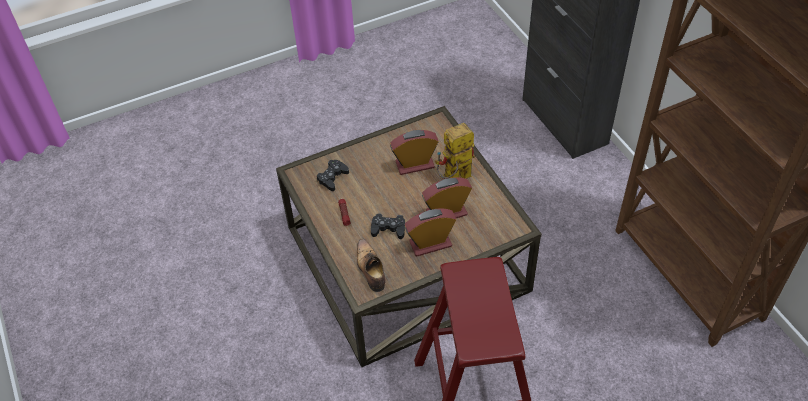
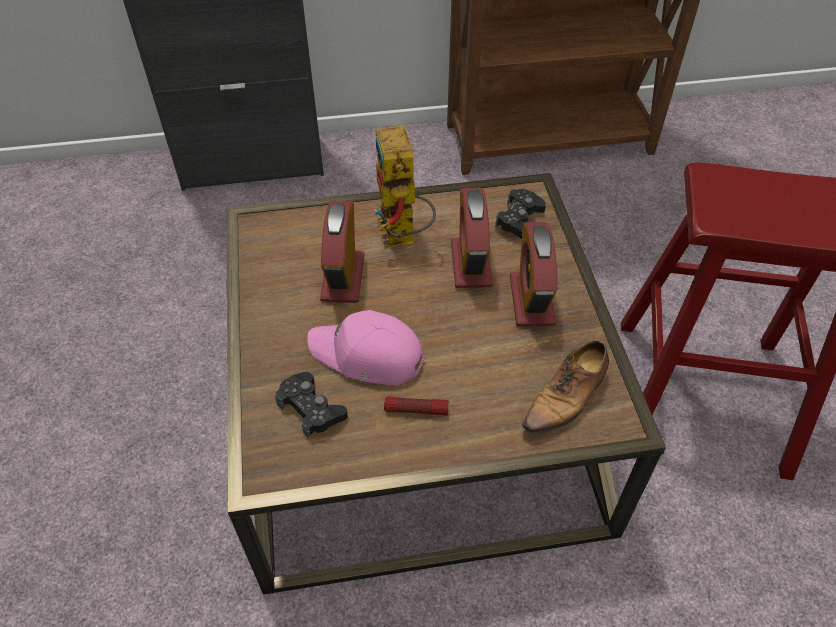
camera: 75 degrees left, 0 degrees up
shoe [357,239,385,292] -> shoe turned 45 degrees counterclockwise [522,340,609,439]
black game controller [371,213,405,239] -> black game controller moved to [495,189,546,239]
none -> pink cap [307,310,425,385]

